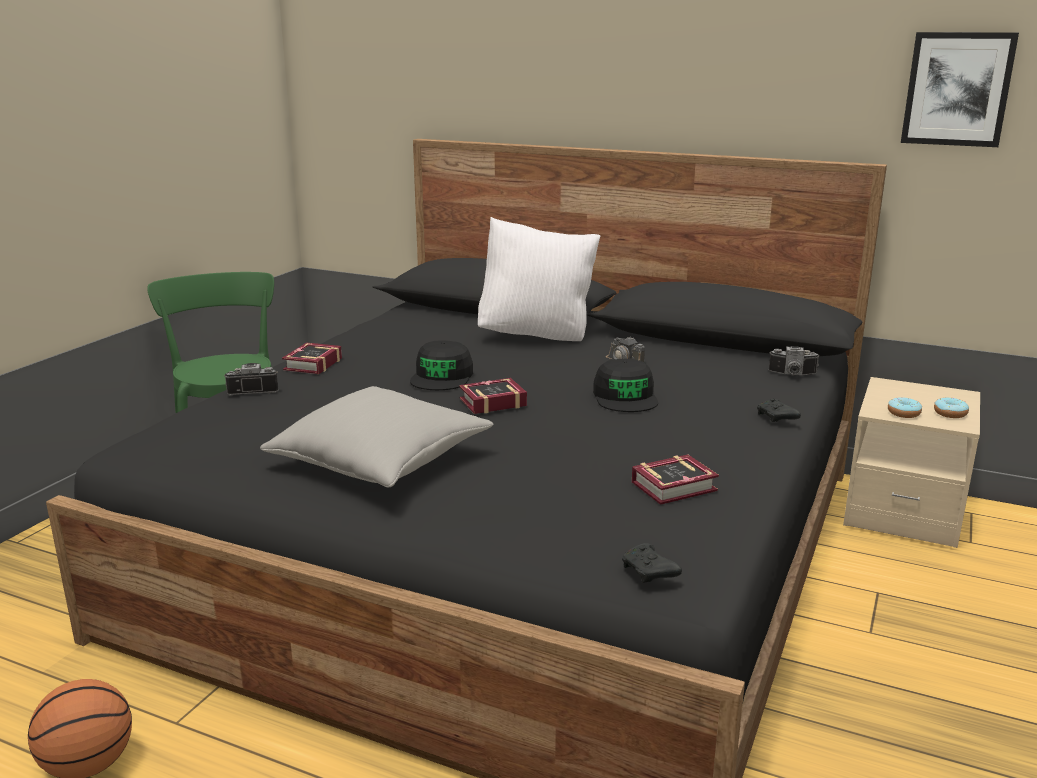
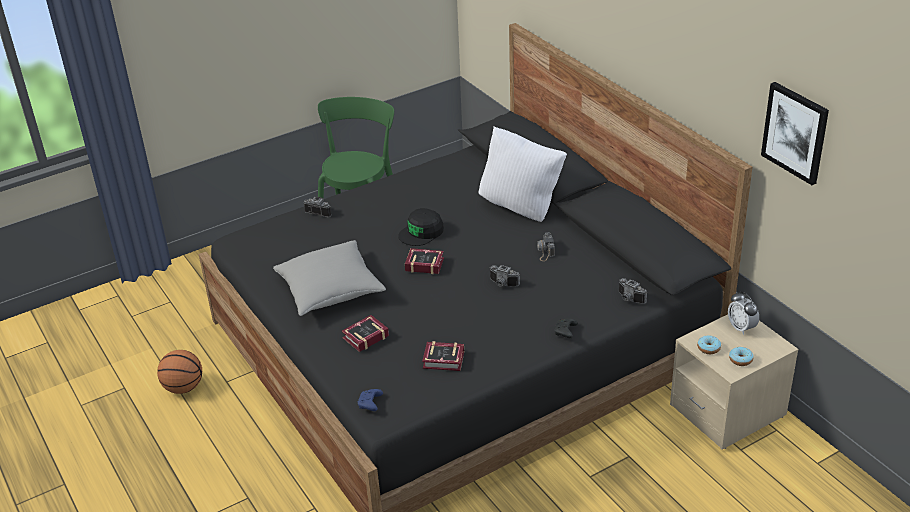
camera: 35 degrees right, 15 degrees up
book [282,343,342,374] -> book moved to [342,315,389,352]
black cap [593,359,658,412] -> camera [489,265,520,287]
black game controller [622,543,682,583] -> blue game controller [358,389,383,411]
none -> alarm clock [728,291,759,335]

